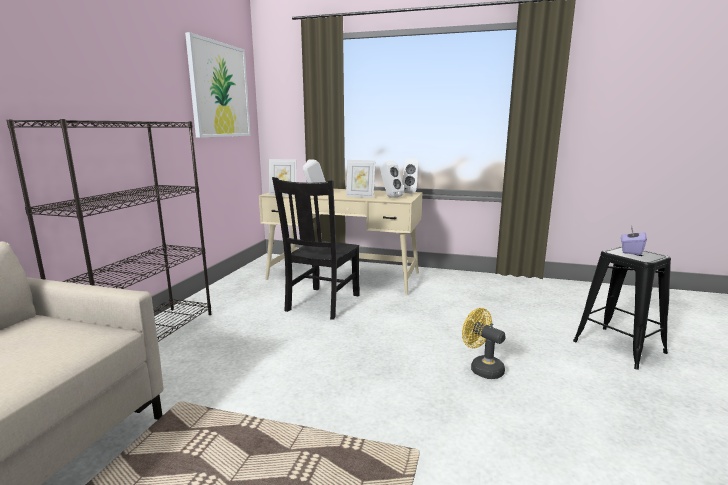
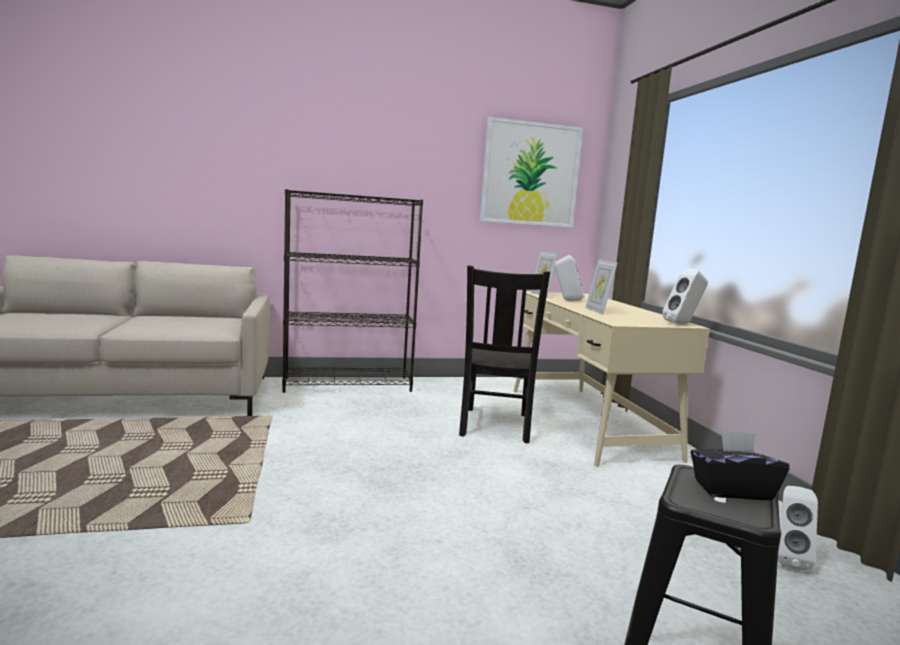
camera: 60 degrees right, 5 degrees down
black chair [272,177,360,320] -> black chair turned 75 degrees counterclockwise [459,265,550,443]
white speaker [380,160,404,198] -> white speaker moved to [778,486,818,571]
yellow fan [462,308,506,379] -> none
purple tissue box [621,227,647,255] -> black tissue box [691,430,789,500]

